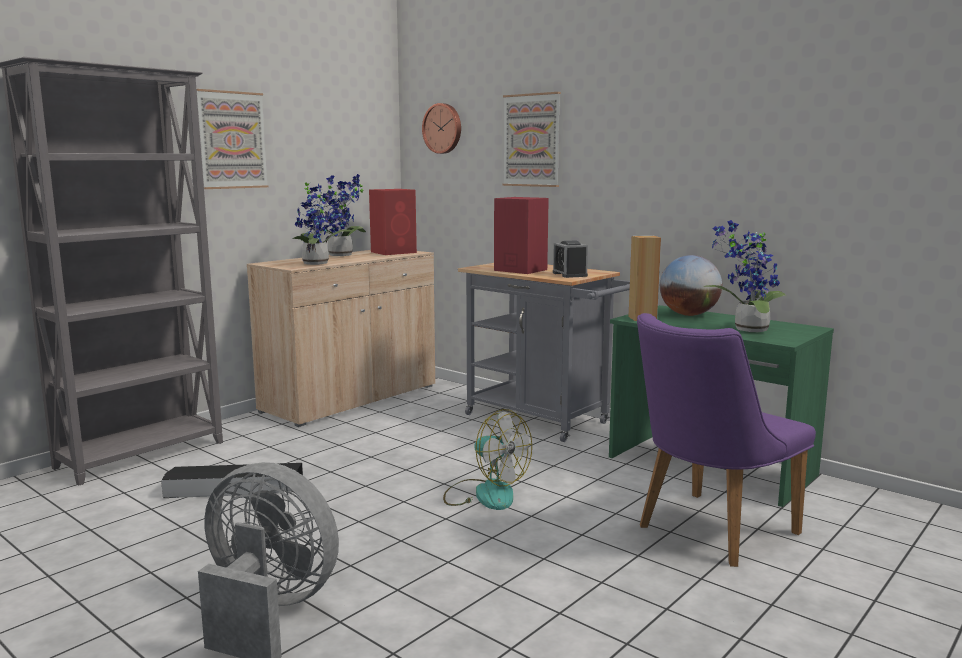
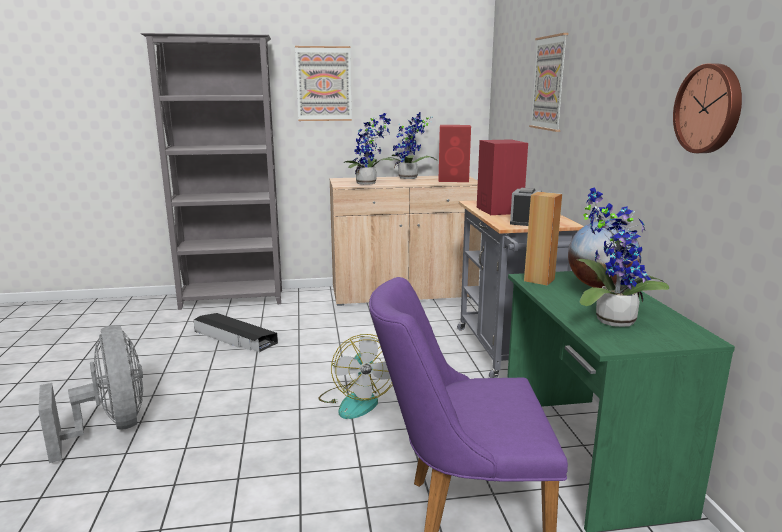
camera: 40 degrees right, 5 degrees up
wall clock [422,103,461,154] -> wall clock moved to [673,63,742,153]

